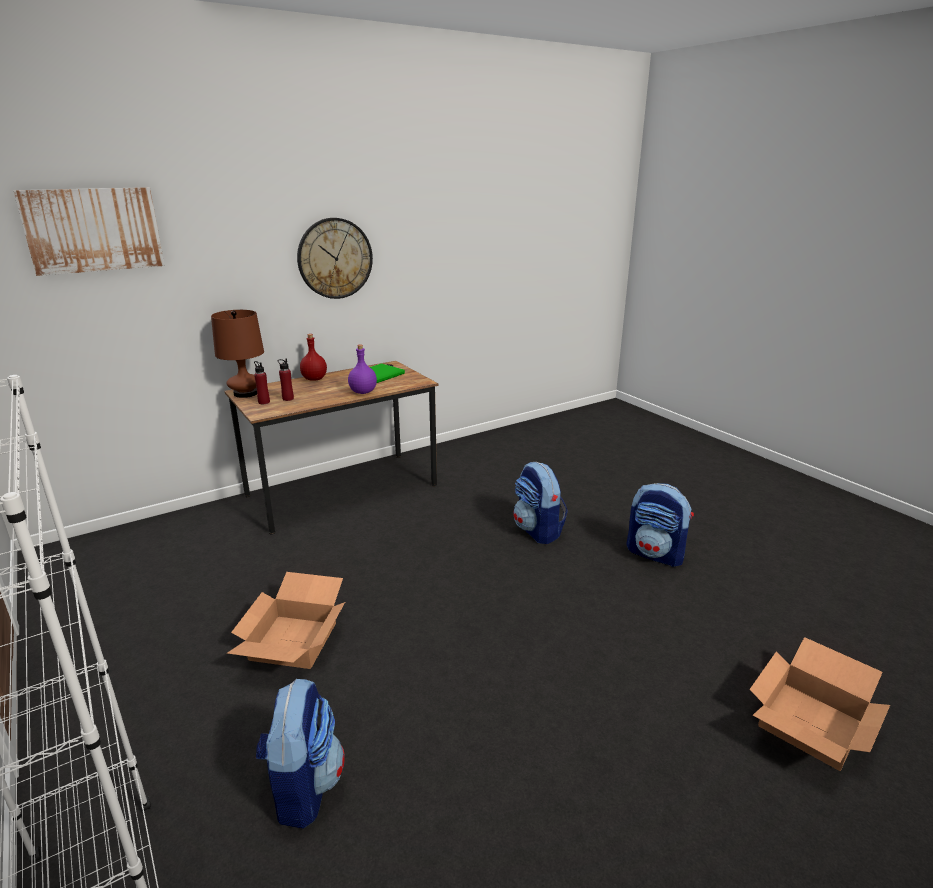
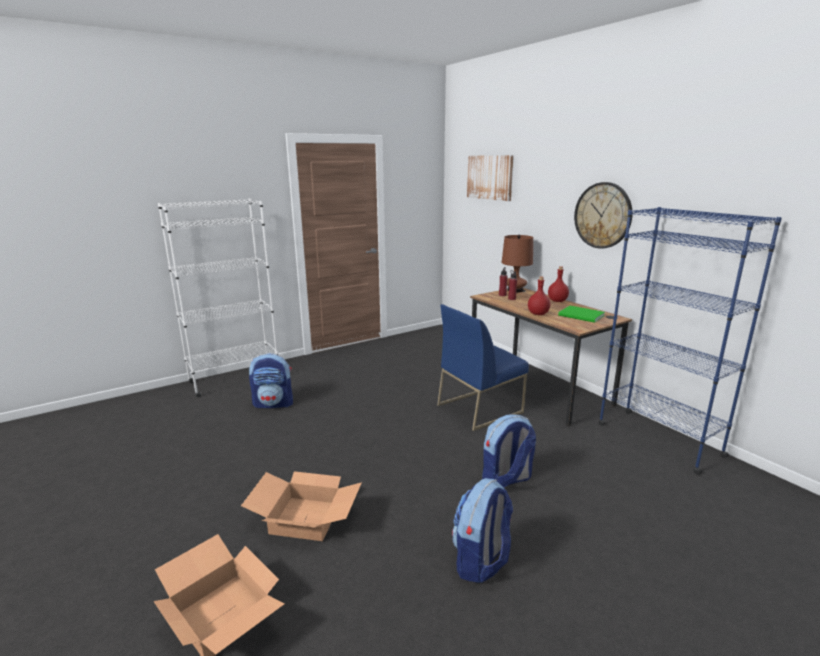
camera: 90 degrees right, 5 degrees down
cardboard box [227,572,345,669] -> cardboard box moved to [241,471,362,541]
purple bottle [348,344,377,394] -> red bottle [528,276,550,315]
none -> blue chair [437,304,529,431]
none -> blue bookcase [598,207,782,475]

